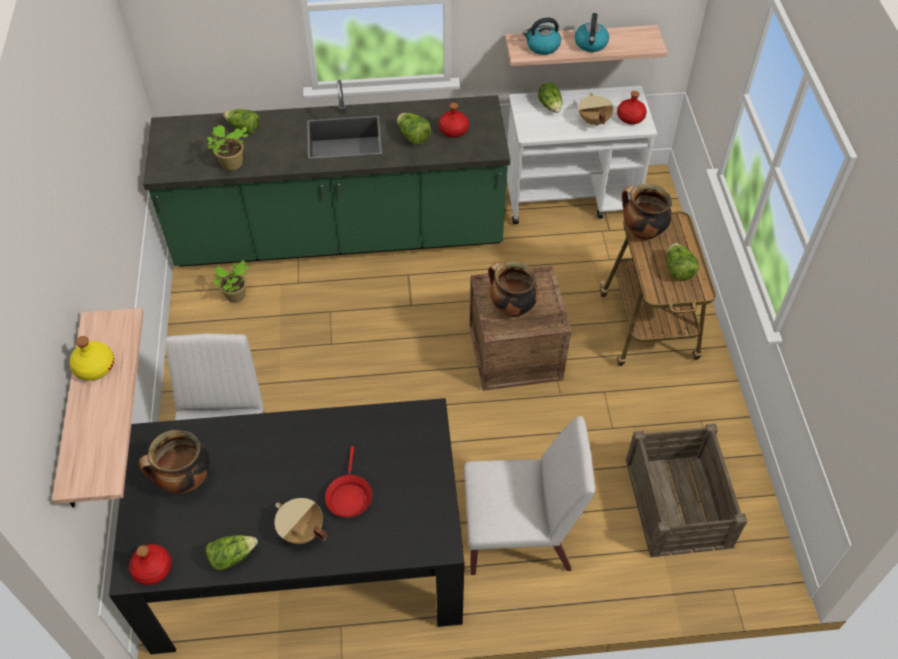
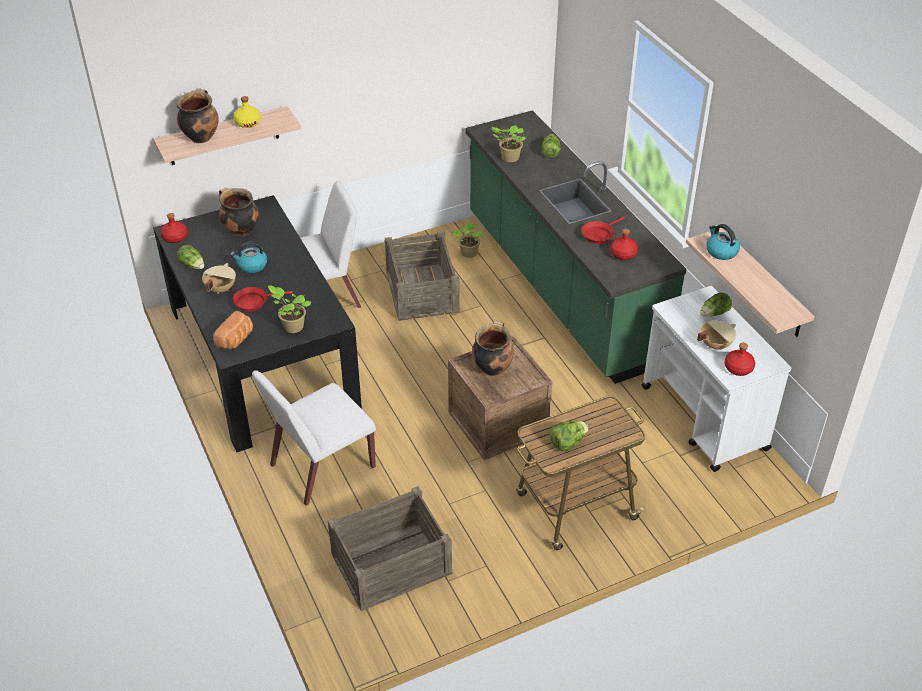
camera: 70 degrees right, 10 degrees down
lettuce [397,113,431,145] -> red frying pan [581,217,625,244]
white chair [464,416,595,575] -> white chair turned 75 degrees clockwise [252,370,376,506]
kettle [575,13,609,52] -> kettle moved to [230,241,267,273]
cooking pot [622,184,672,240] -> cooking pot moved to [177,88,219,143]
none -> bread [213,311,253,349]
none -> potted plant [268,286,312,333]
none -> crate [385,230,460,321]

